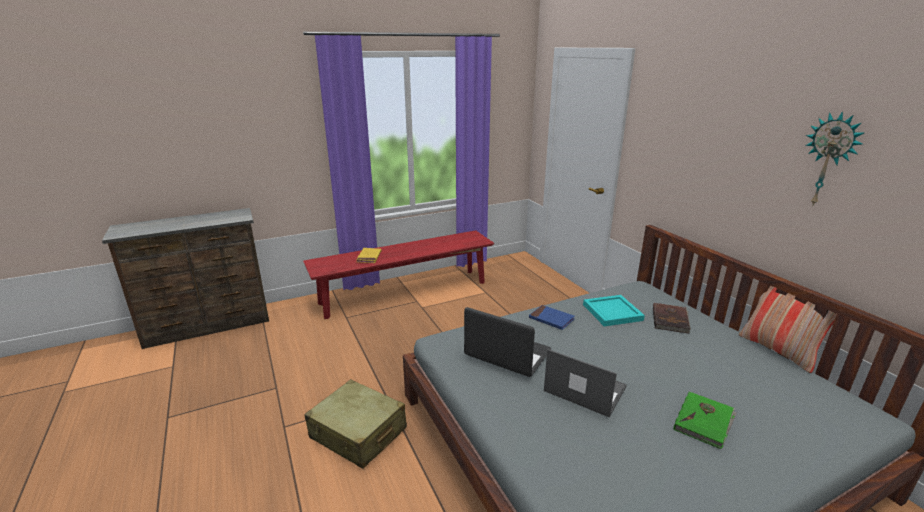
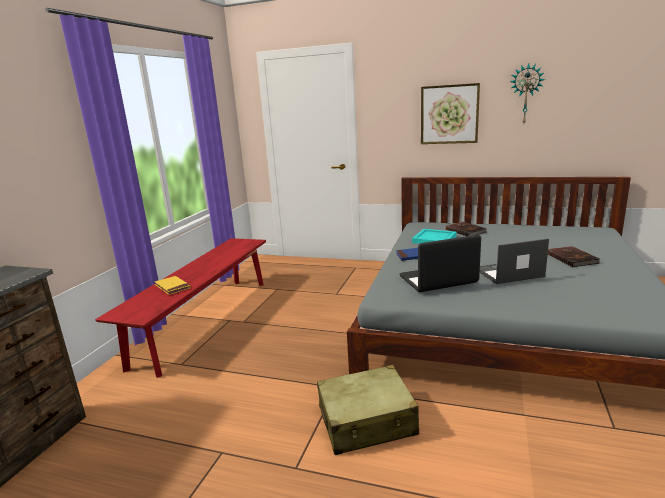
camera: 45 degrees left, 5 degrees down
green book [674,391,736,449] -> brown book [548,246,600,267]
pillow [739,286,837,373] -> none
none -> picture [421,83,480,144]

